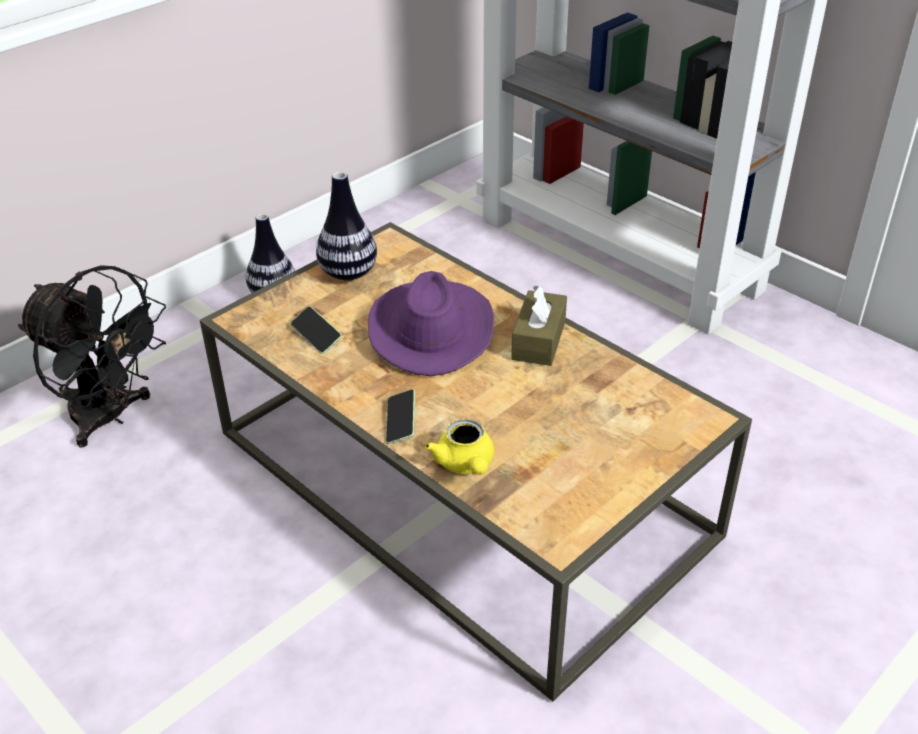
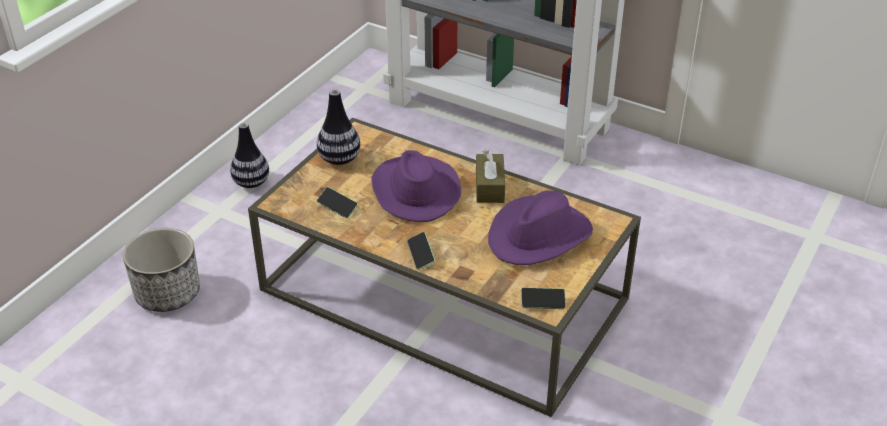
camera: 15 degrees left, 0 degrees up
black fan [18,265,166,448] -> planter [123,228,200,312]
yellow teapot [425,419,494,475] -> none
none -> purple hat [488,191,593,265]
none -> phone [521,287,566,309]

